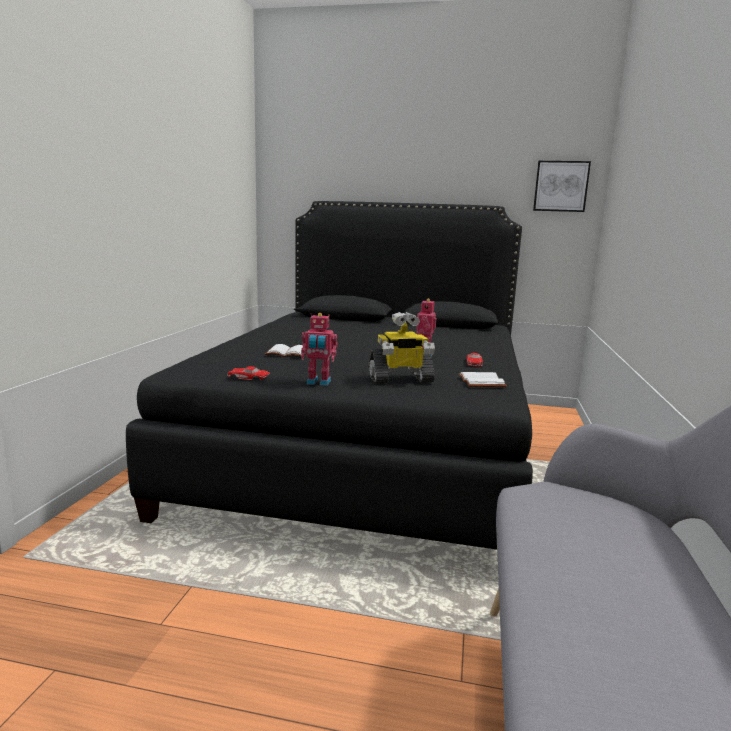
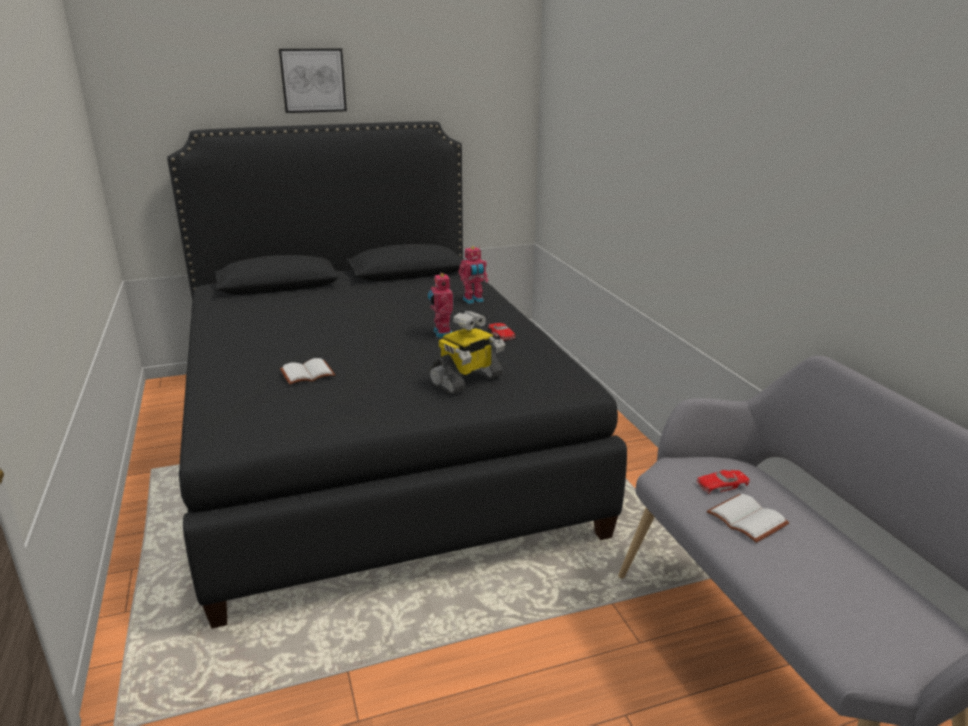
camera: 30 degrees left, 10 degrees up
red toy car [227,366,270,380] -> red toy car moved to [696,470,750,494]
toy robot [301,313,338,386] -> toy robot moved to [459,246,488,304]
white book [458,372,507,387] -> white book moved to [707,494,789,543]
picture [533,161,591,212] -> picture moved to [279,48,347,113]

